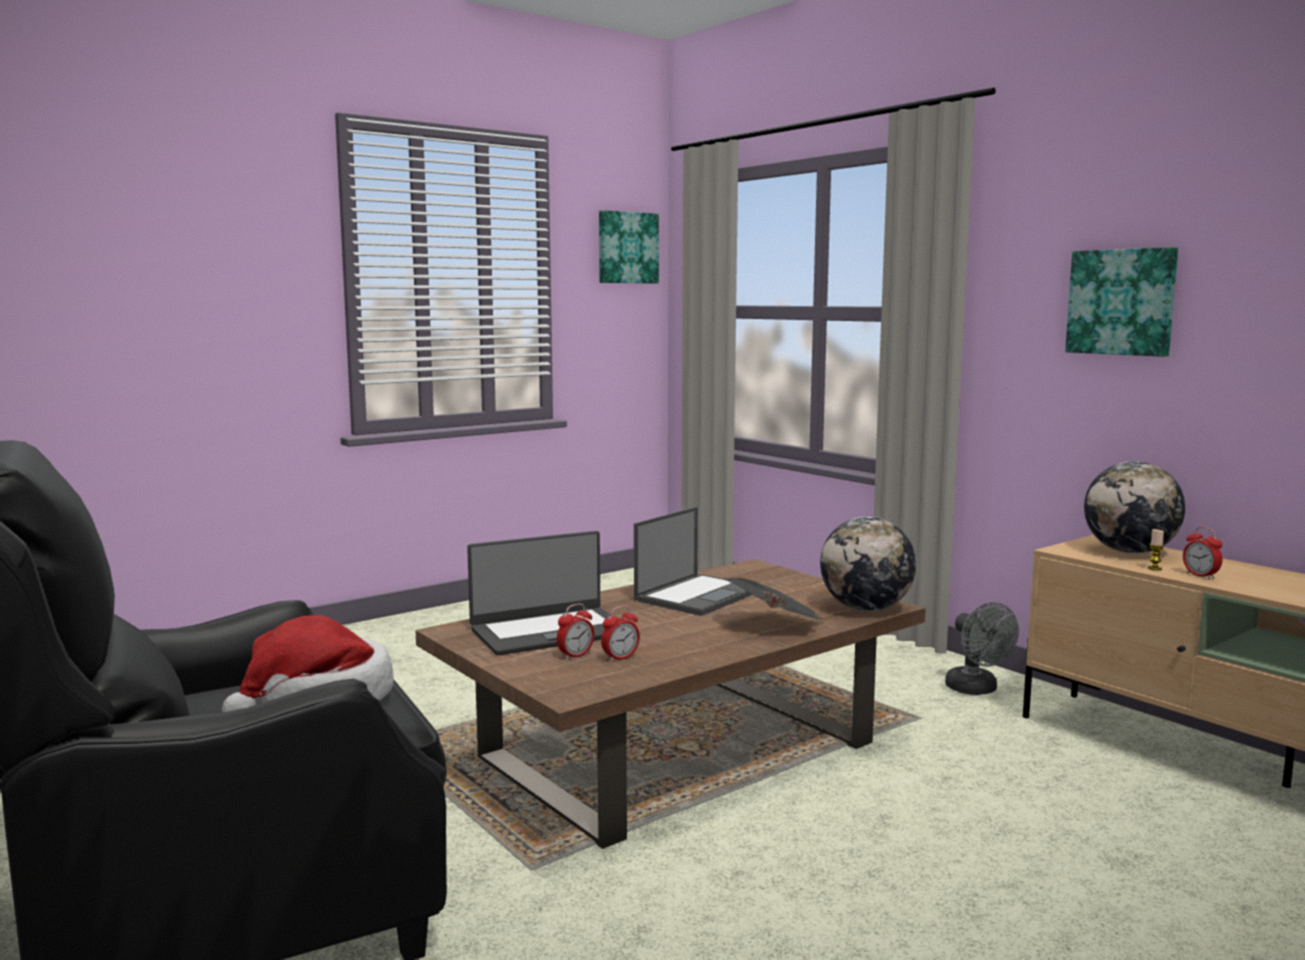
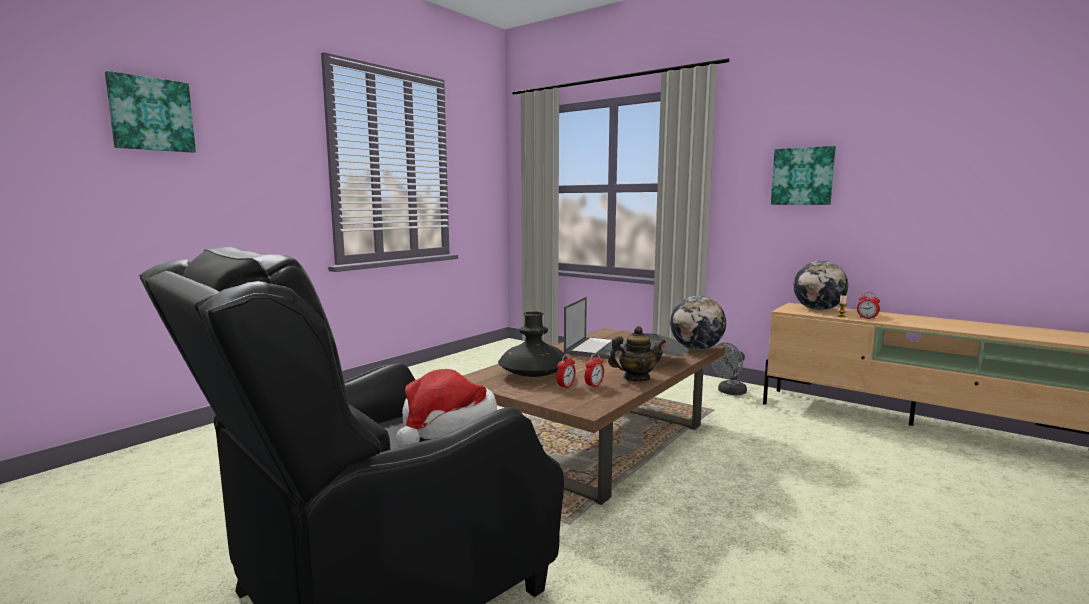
camera: 15 degrees left, 0 degrees up
laptop [467,531,611,655] -> black vase [498,311,568,377]
picture [599,210,659,284] -> picture moved to [105,71,196,153]
grey fan [945,602,1019,695] -> grey fan turned 90 degrees clockwise [711,342,747,395]
none -> teapot [608,326,666,381]

